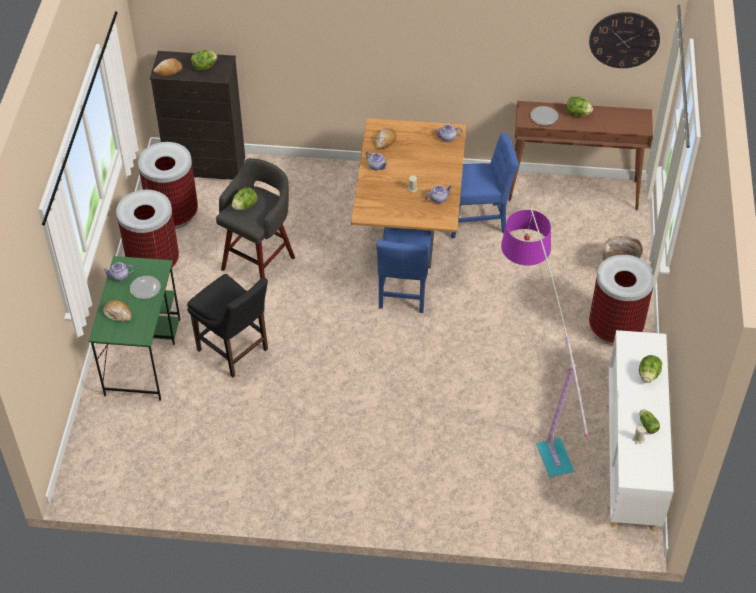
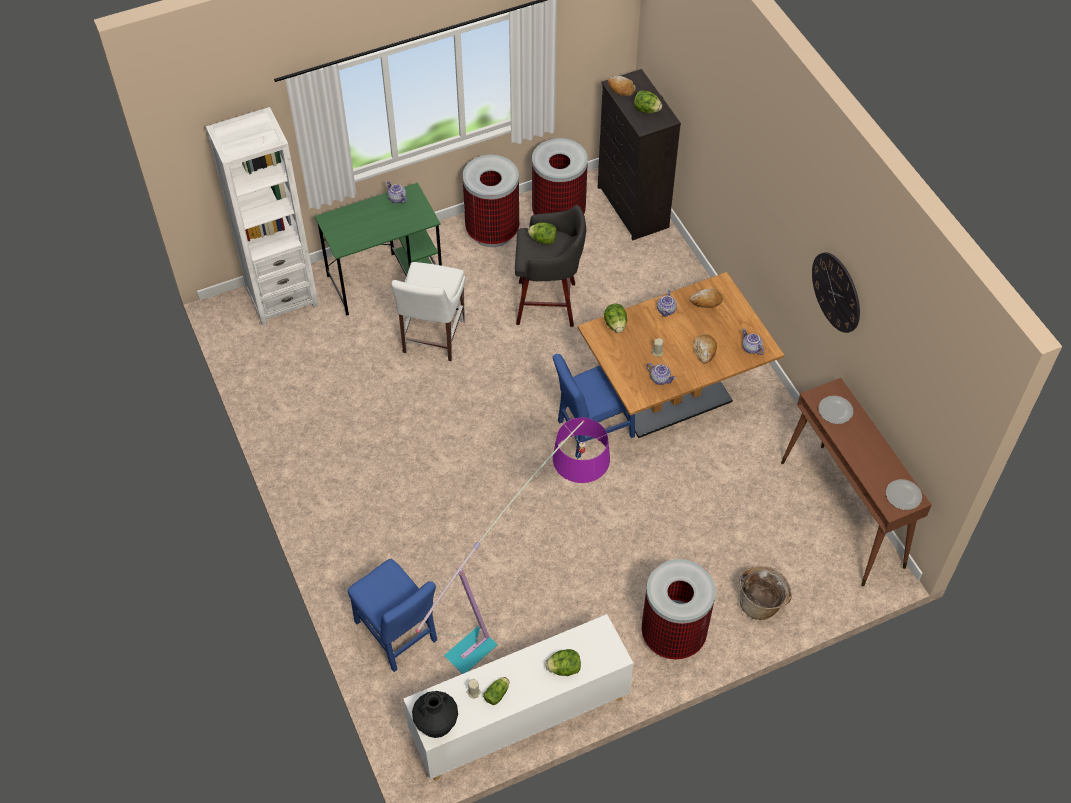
camera: 60 degrees right, 5 degrees up
bread [103,300,132,322] -> bread moved to [694,334,717,364]
plate [130,276,161,299] -> plate moved to [886,479,922,510]
black chair [187,274,268,378] -> white chair [391,262,465,361]
blue chair [451,132,519,238] -> blue chair moved to [348,559,437,672]
lettuce [567,97,593,117] -> lettuce moved to [604,303,627,333]
wall clock [589,12,660,68] -> wall clock moved to [812,252,860,333]
none -> white bookcase [206,107,319,326]
none -> black vase [412,691,458,738]

